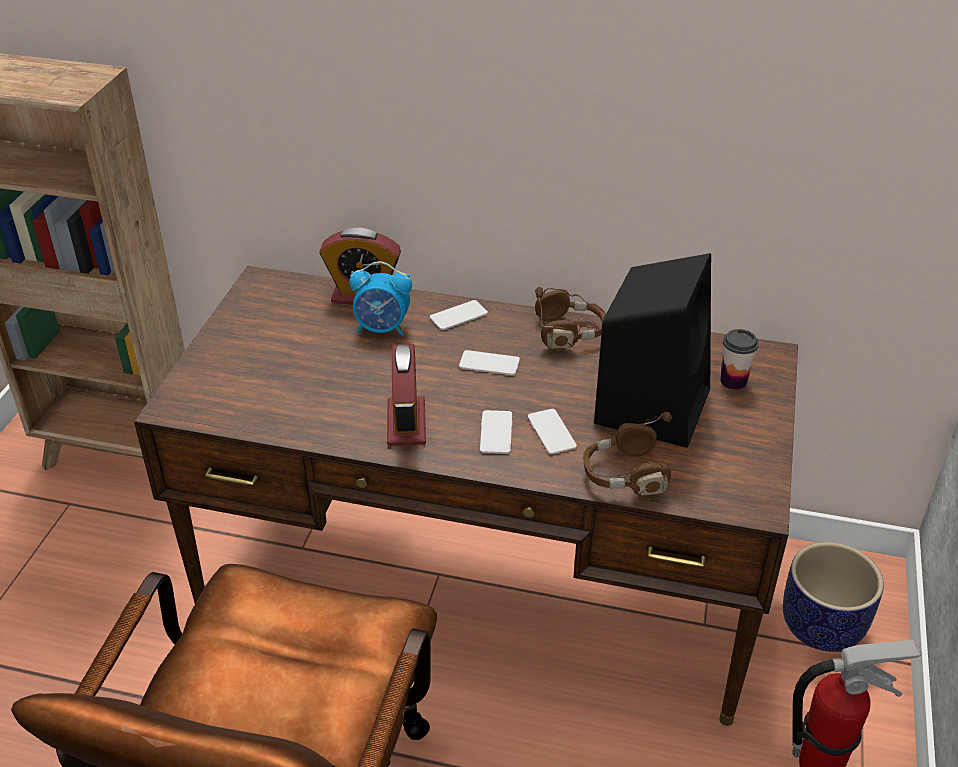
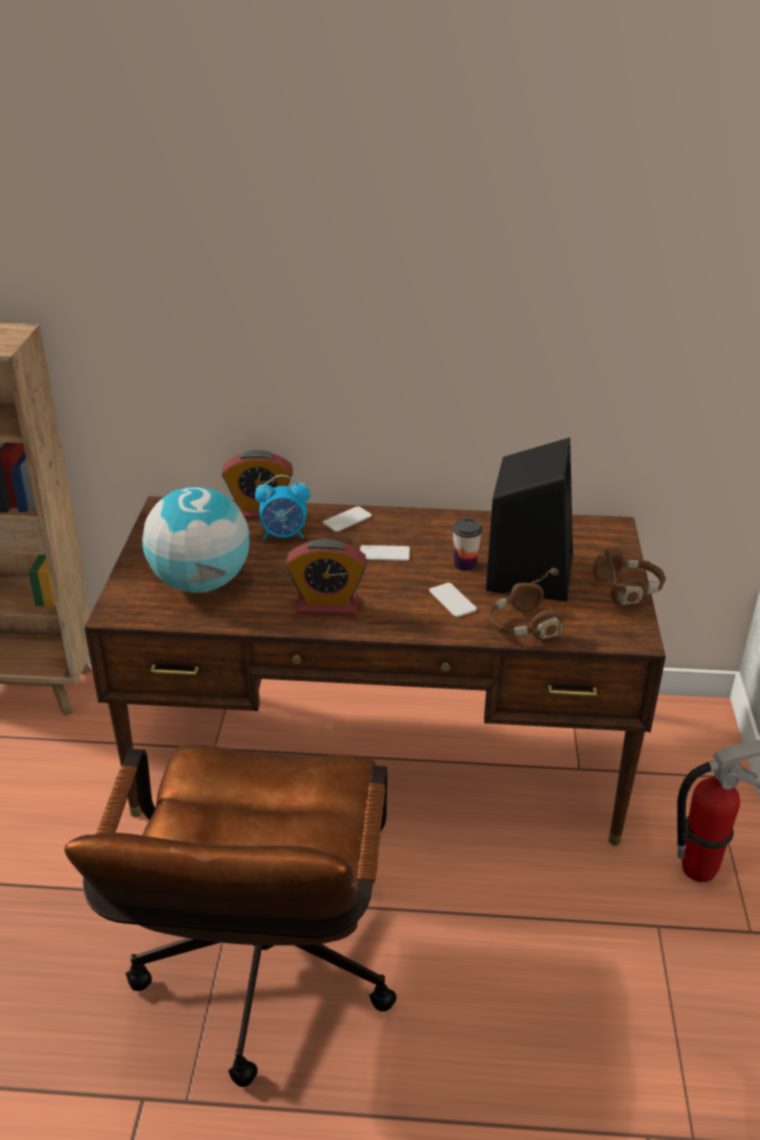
camera: 10 degrees left, 5 degrees down
alarm clock [387,344,426,446] -> alarm clock turned 105 degrees clockwise [286,538,367,616]
phone [480,410,512,454] -> none
brown headphones [535,287,606,349] -> brown headphones moved to [593,549,666,605]
cup [721,329,759,390] -> cup moved to [452,518,482,571]
planter [783,542,884,652] -> none
none -> globe [142,487,249,593]

